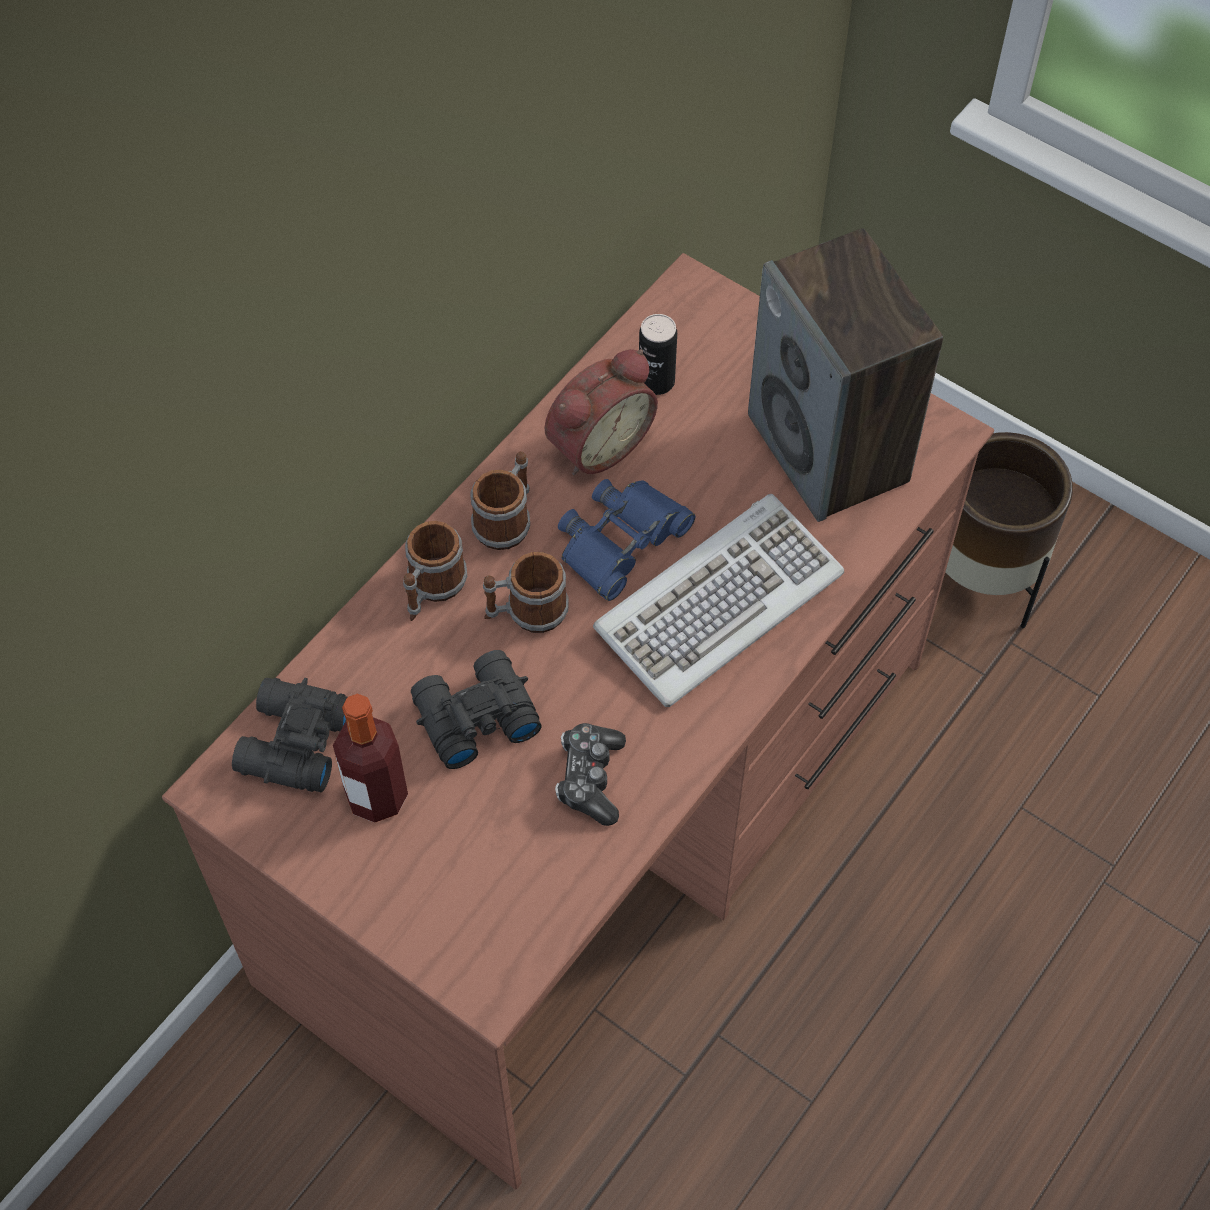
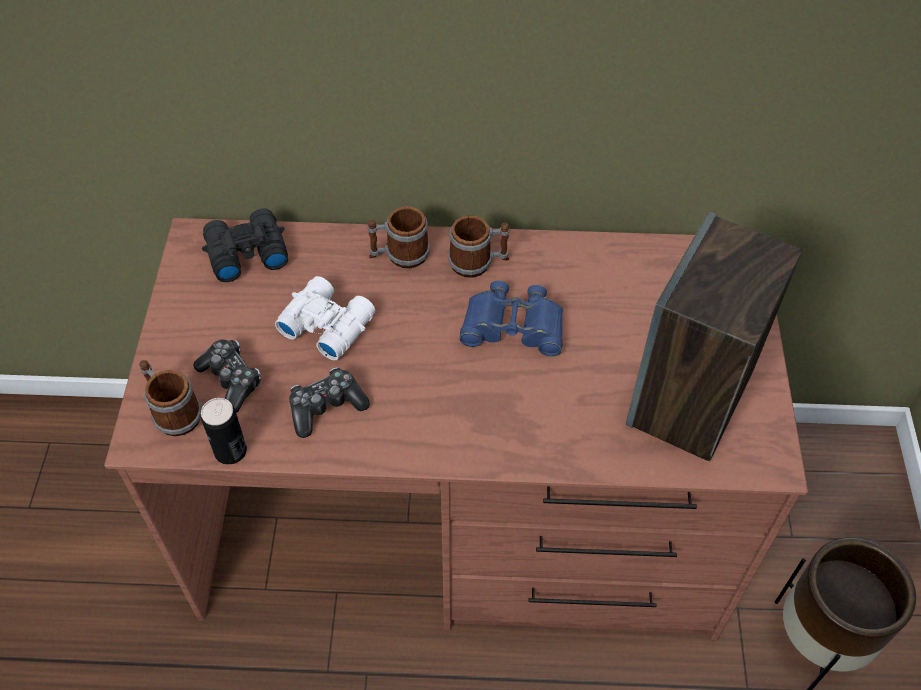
camera: 55 degrees right, 5 degrees down
bottle [333,694,408,823] -> none
black binoculars [411,650,542,769] -> white binoculars [275,276,375,360]
mug [483,552,569,633] -> mug moved to [139,360,202,436]
alarm clock [545,349,658,476] -> none
keyboard [593,494,844,707] -> none
can [639,314,677,395] -> can moved to [201,398,247,465]
none -> game controller [193,339,261,413]

